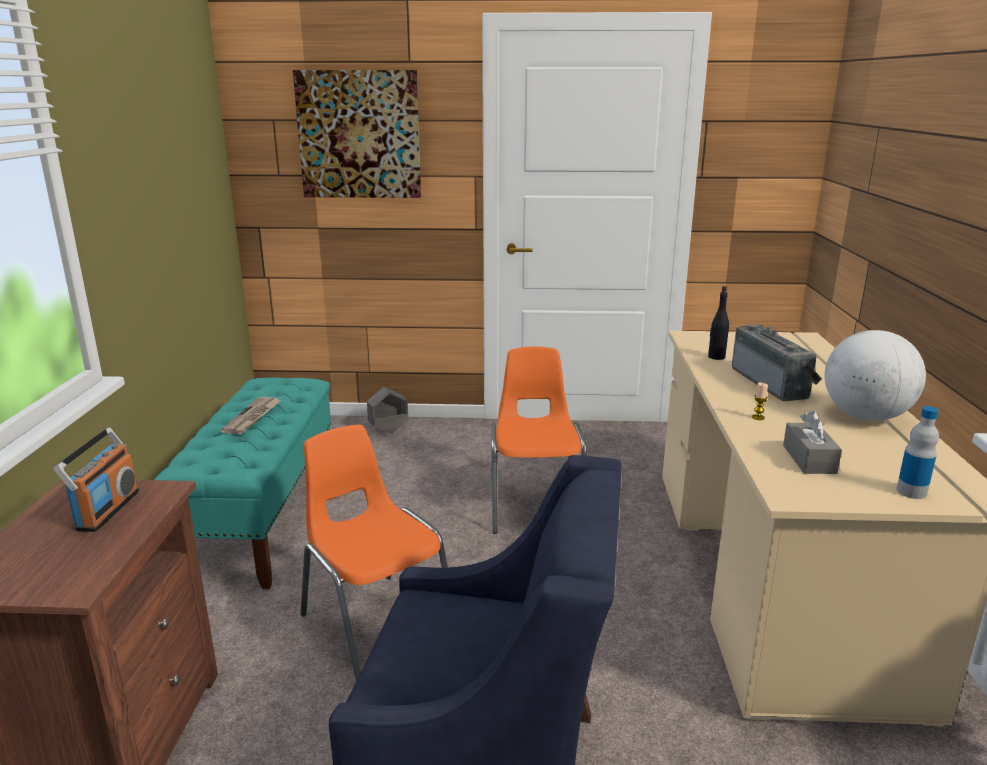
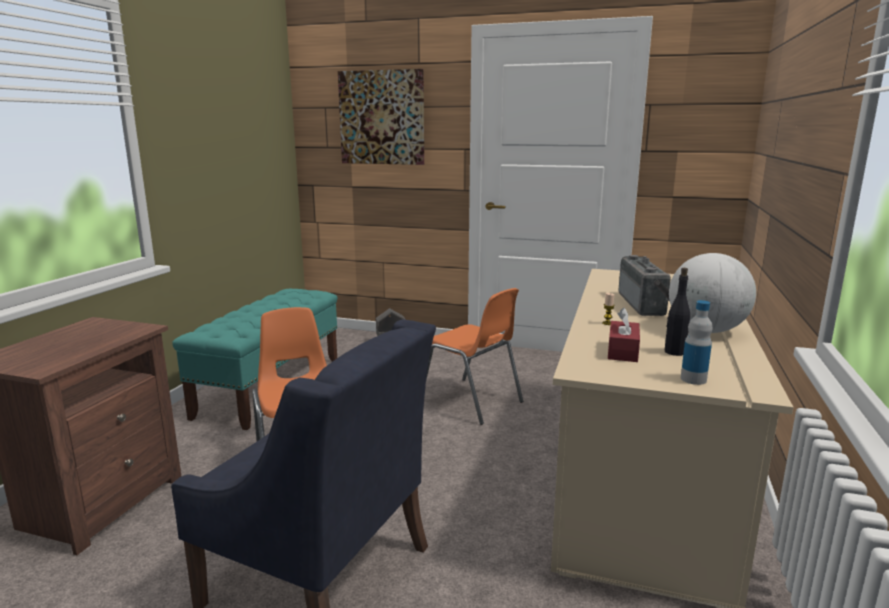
camera: 15 degrees right, 5 degrees down
radio [54,427,139,532] -> none
newspaper [221,397,282,434] -> none
orange chair [491,347,587,534] -> orange chair turned 120 degrees clockwise [426,288,523,425]
black bottle [708,286,729,360] -> black bottle moved to [665,268,690,356]
grey tissue box [783,411,842,474] -> red tissue box [608,308,640,362]

